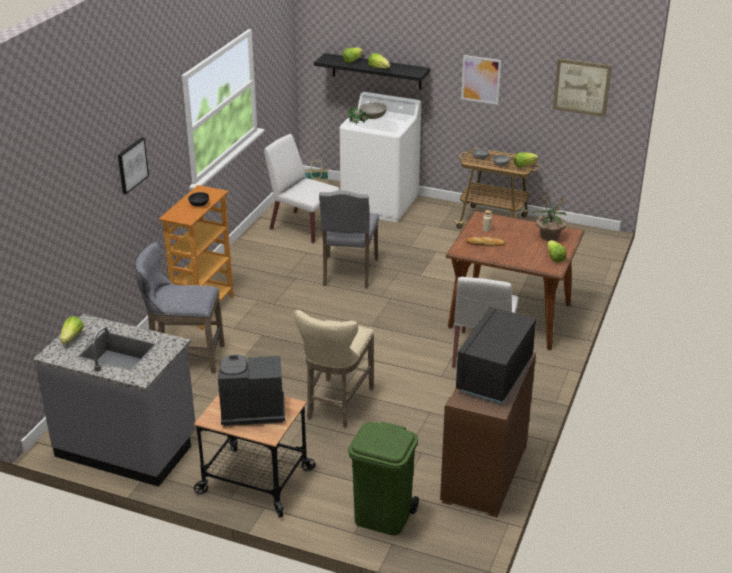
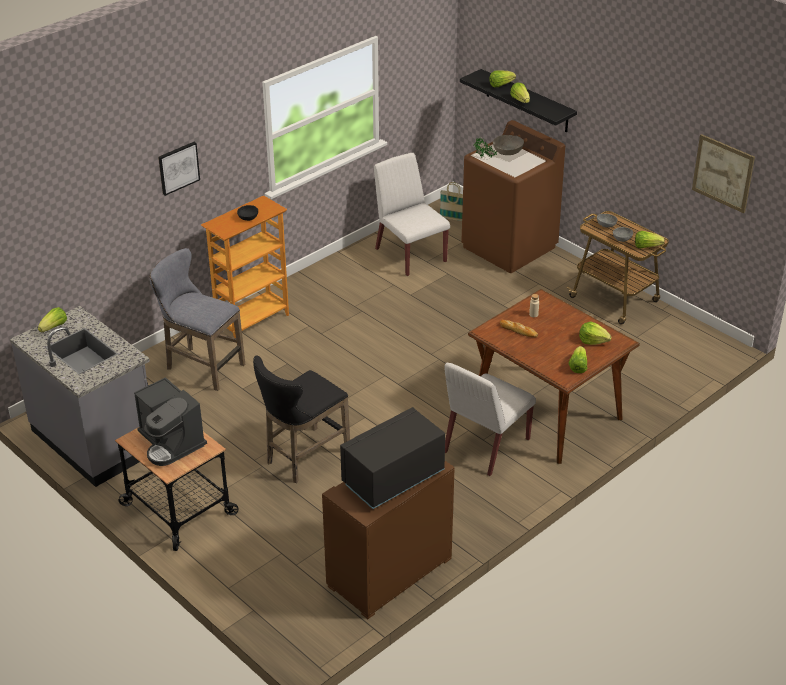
camera: 25 degrees right, 5 degrees up
coffee machine [218,355,285,426] -> coffee machine turned 150 degrees counterclockwise [134,377,207,466]
beige stool [294,310,374,428] -> black stool [253,356,350,483]
grey chair [319,190,379,289] -> none
white washing machine [340,92,421,222] -> brown washing machine [462,120,565,273]
green trash can [348,421,419,536] -> none
picture [461,55,501,105] -> none
potted plant [533,192,566,241] -> lettuce [579,321,612,345]

